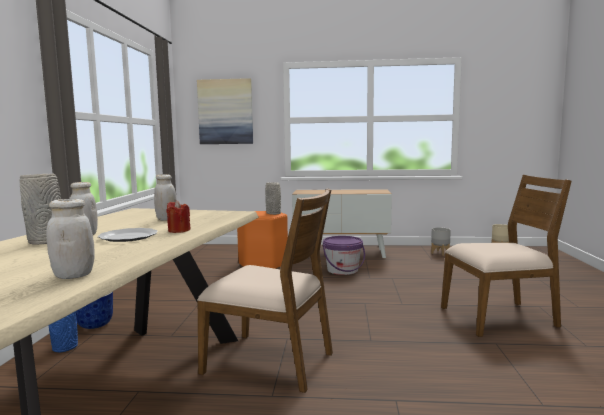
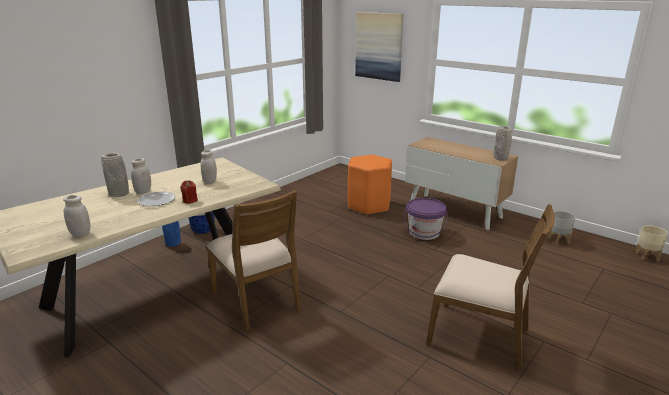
camera: 35 degrees right, 15 degrees up
grey vase [265,182,281,215] -> grey vase moved to [493,126,512,160]

